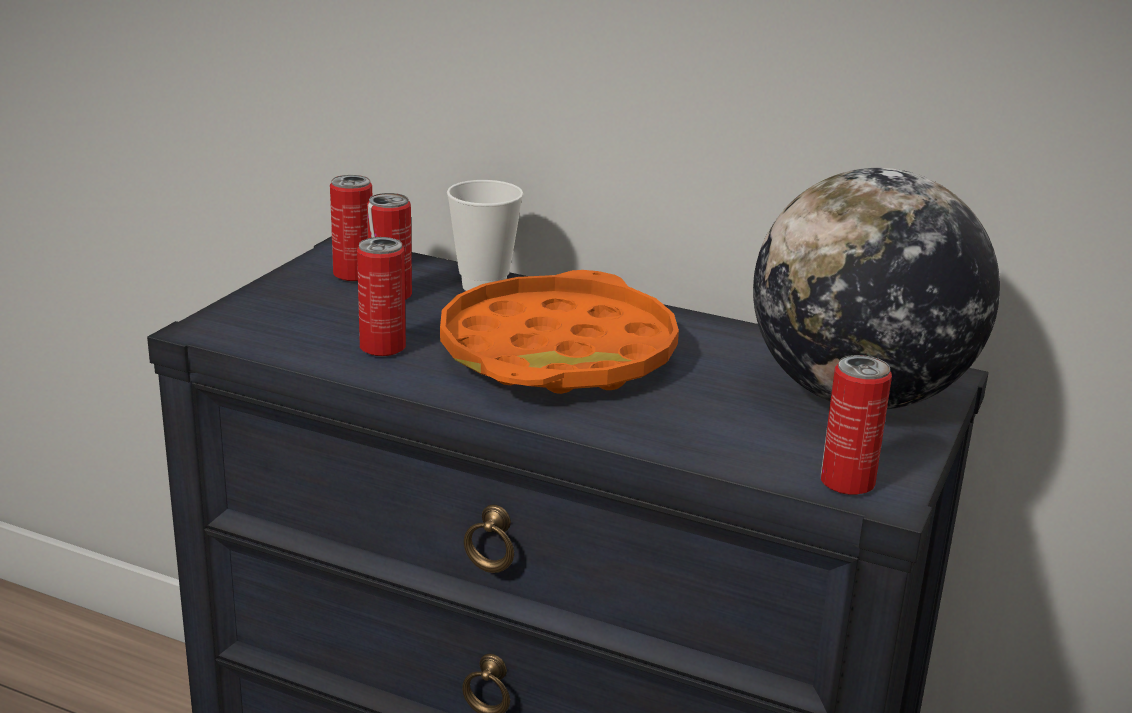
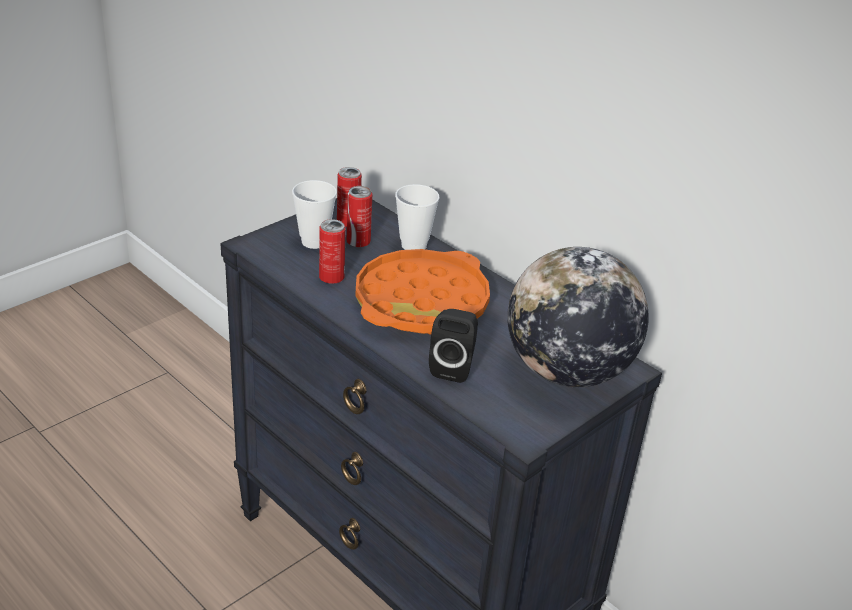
camera: 20 degrees right, 10 degrees up
can [821,355,892,495] -> none
none -> cup [292,180,337,249]
none -> black speaker [429,309,478,383]

